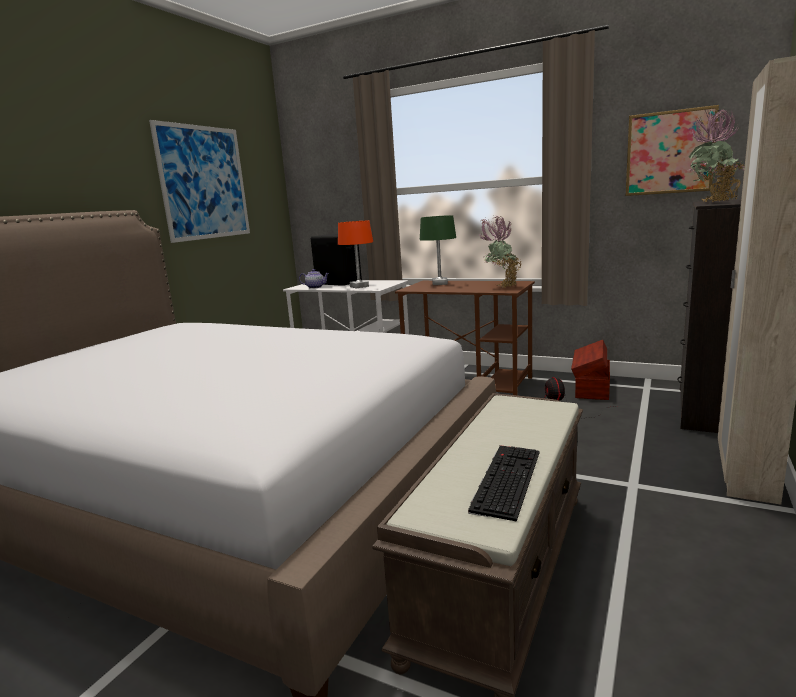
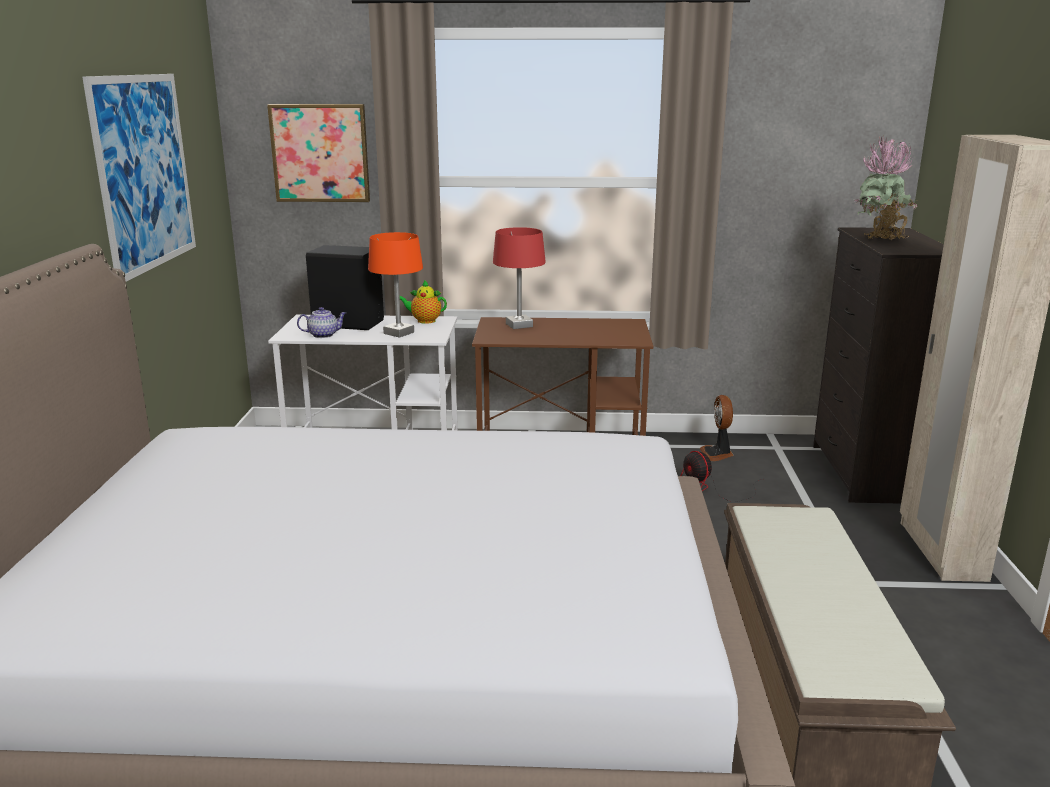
camera: 25 degrees left, 5 degrees up
green table lamp [420,215,456,285] -> red table lamp [493,227,546,329]
keyboard [468,445,539,522] -> none
potted plant [479,215,522,288] -> none
brown storage box [571,340,610,400] -> fan [700,395,734,461]
picture [626,105,719,196] -> picture moved to [267,104,370,202]
none -> teapot [400,280,447,324]

